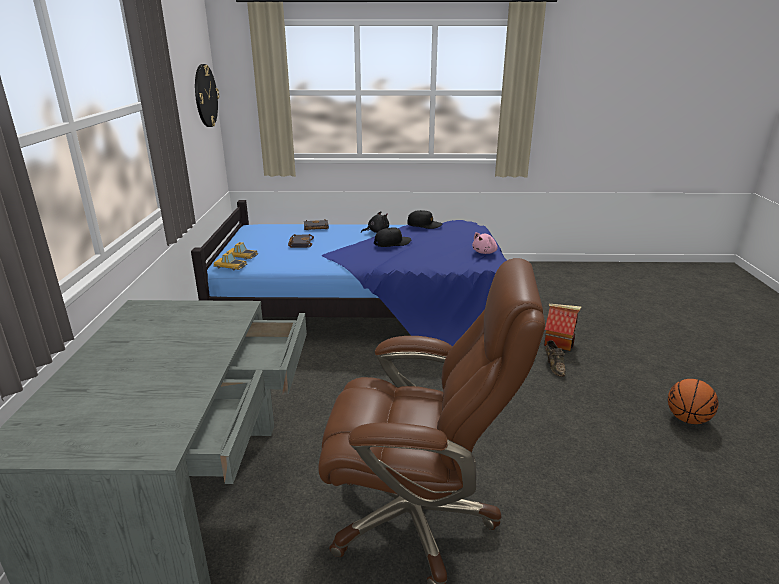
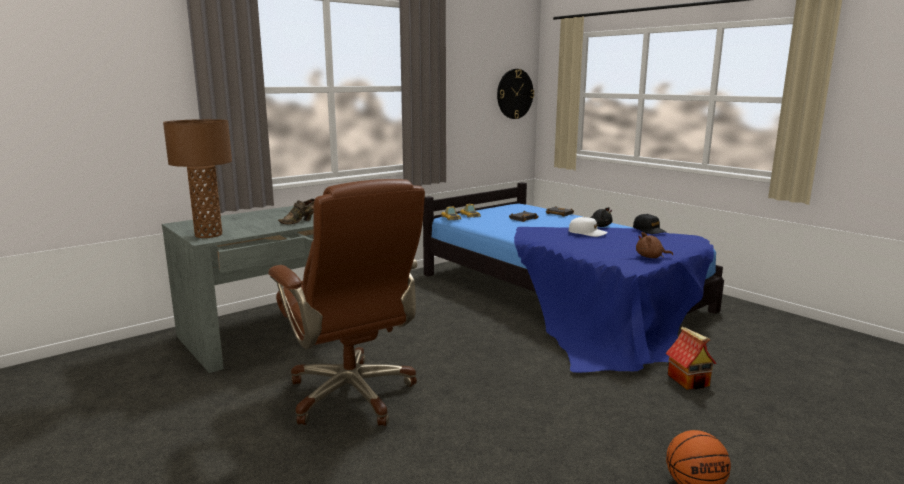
camera: 50 degrees right, 10 degrees down
black cap [374,227,411,247] -> white cap [569,217,608,237]
pink plush toy [472,232,498,254] -> brown plush toy [636,232,673,258]
brown shoe [545,340,566,377] -> brown shoe moved to [278,199,315,224]
none -> brown table lamp [163,119,232,238]

